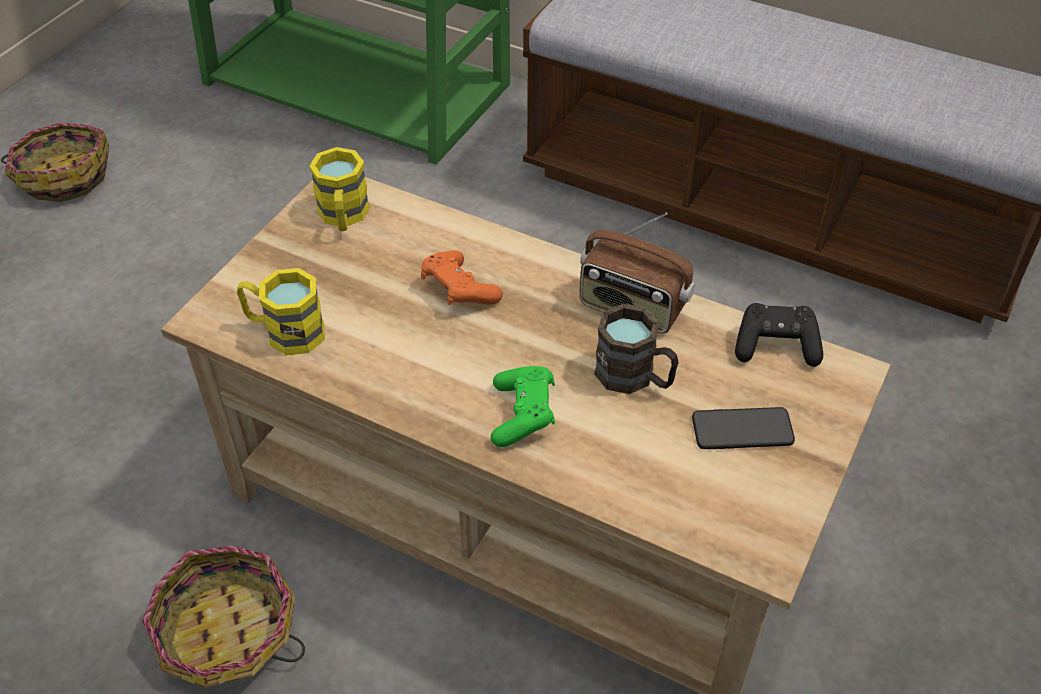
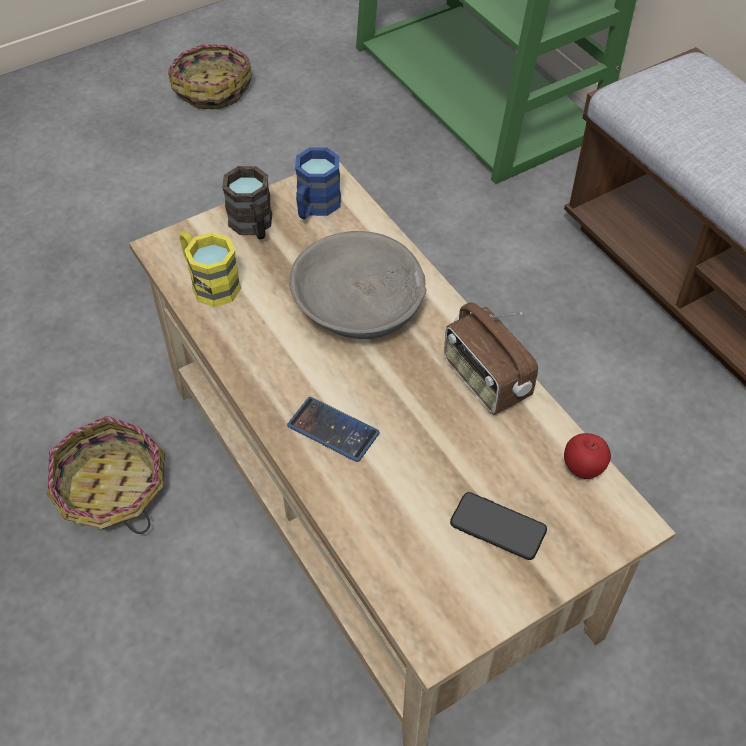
camera: 30 degrees right, 5 degrees up
yellow mug [309,147,370,231] -> blue mug [295,147,341,219]
orange game controller [421,250,503,305] -> grey bowl [289,231,427,339]
green game controller [491,366,555,447] -> phone [287,397,380,462]
brown mug [594,304,679,394] -> brown mug moved to [222,166,272,239]
black game controller [735,303,823,367] -> apple [564,433,611,479]

